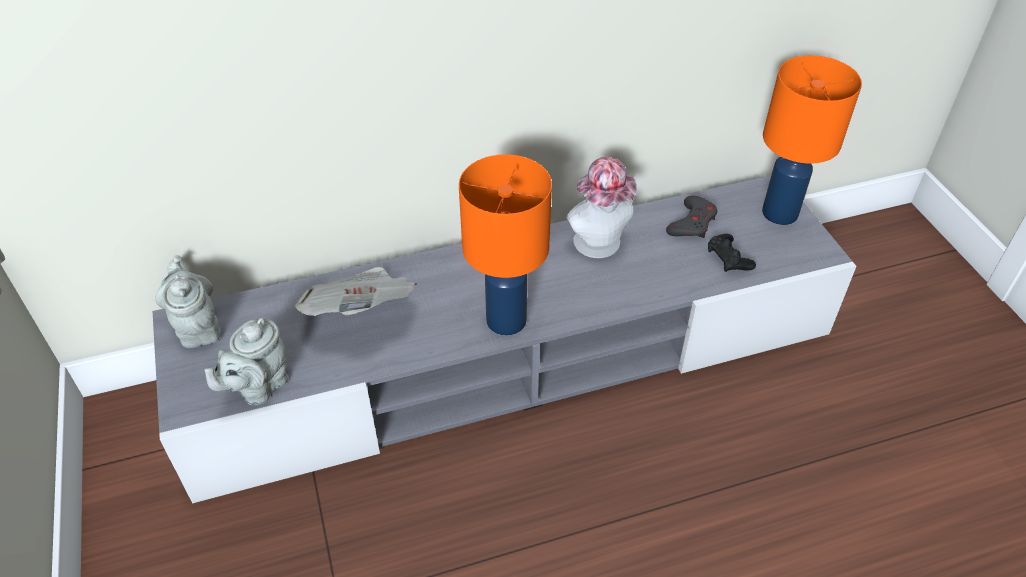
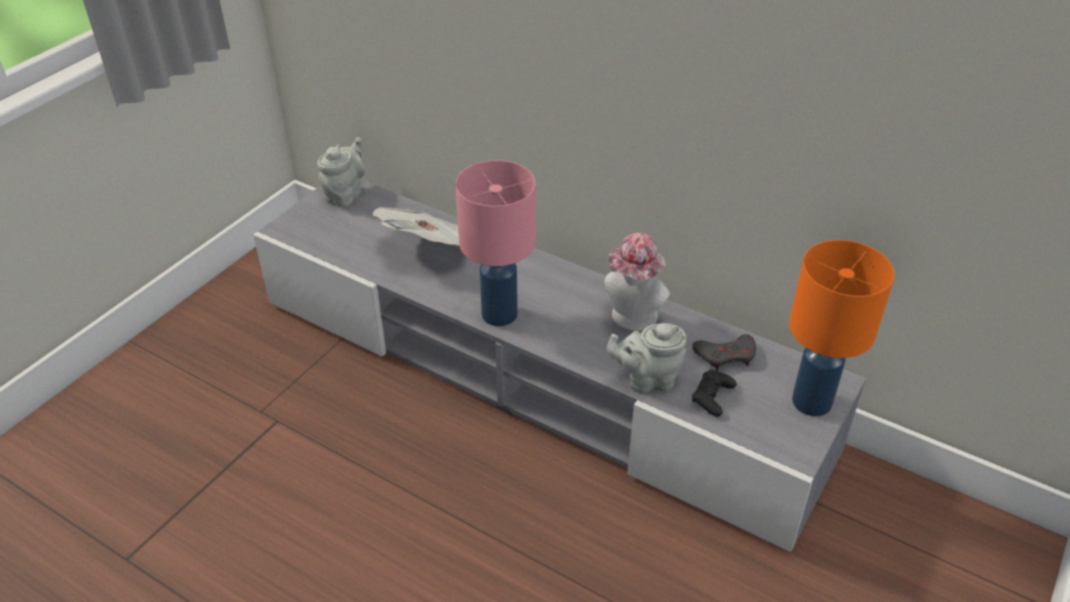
camera: 50 degrees right, 5 degrees down
grey teapot [204,318,288,405] -> grey teapot moved to [607,323,687,393]
orange table lamp [459,154,552,336] -> pink table lamp [455,160,536,326]

